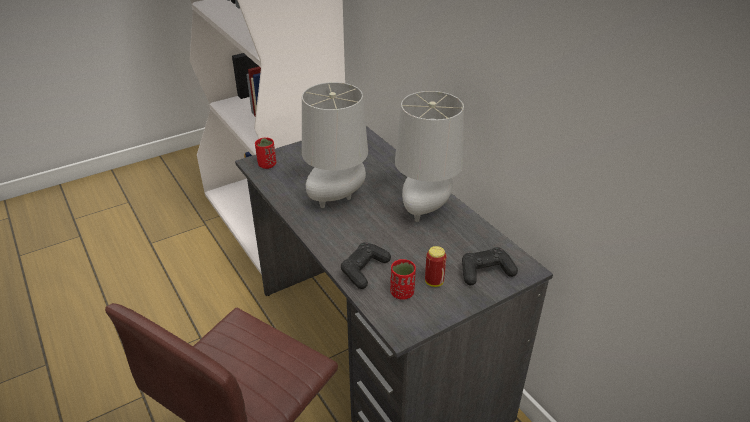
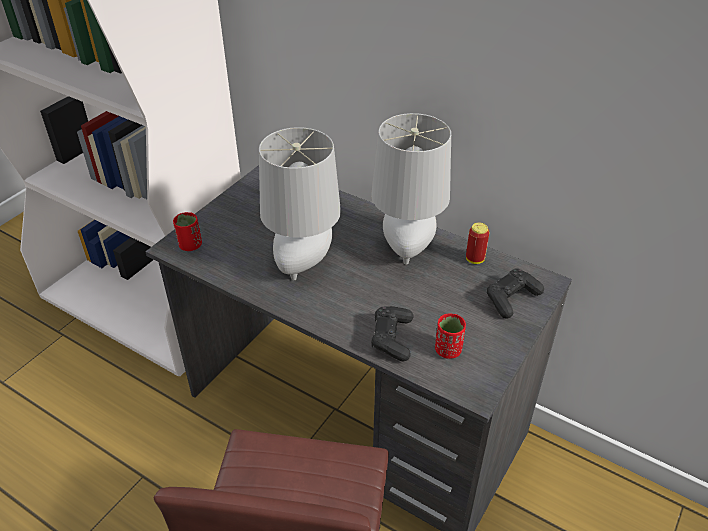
camera: 25 degrees left, 5 degrees up
can [425,246,447,287] -> can moved to [466,223,489,264]

